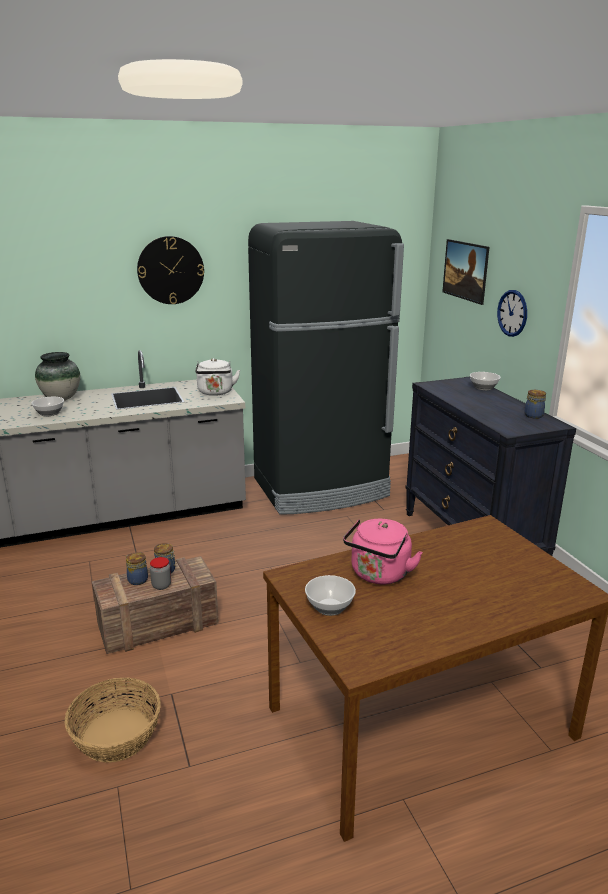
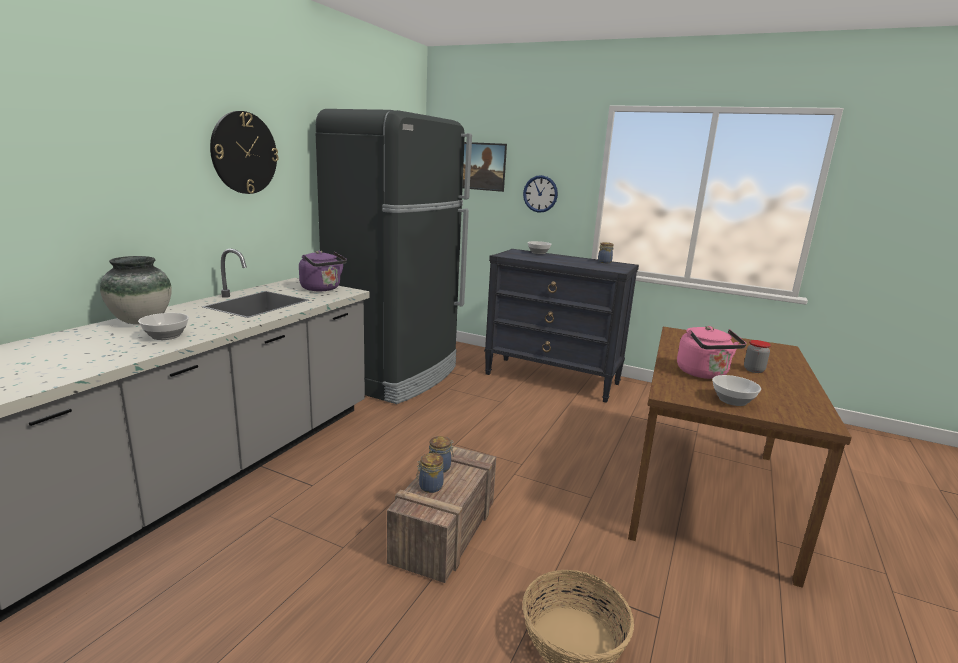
camera: 45 degrees left, 5 degrees down
jar [150,557,171,590] -> jar moved to [744,340,771,373]
white kettle [196,358,240,396] -> purple kettle [299,250,347,291]

